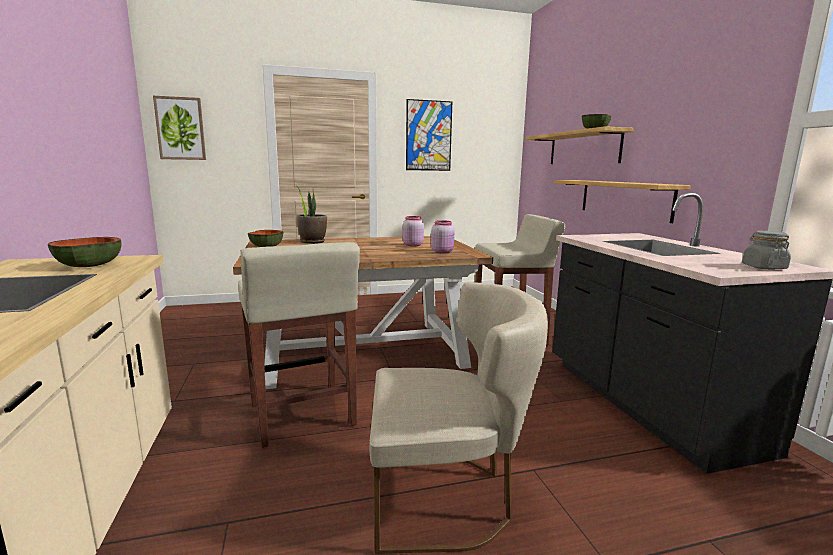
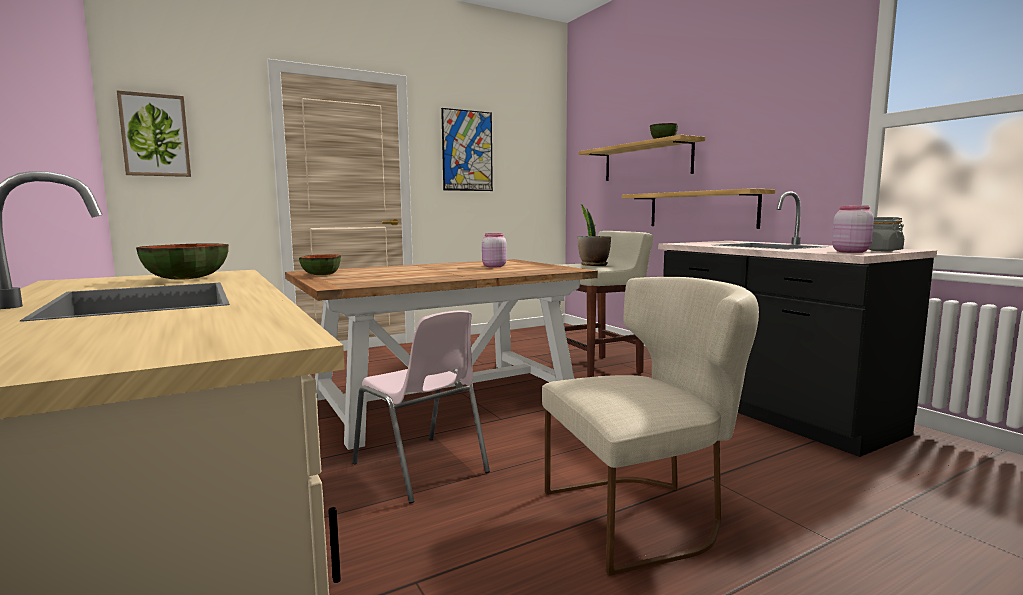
camera: 15 degrees left, 5 degrees down
beige stool [238,242,360,448] -> pink chair [352,310,490,503]
potted plant [296,185,327,244] -> potted plant moved to [578,204,611,266]
pink jar [431,220,455,254] -> pink jar moved to [832,205,874,253]

